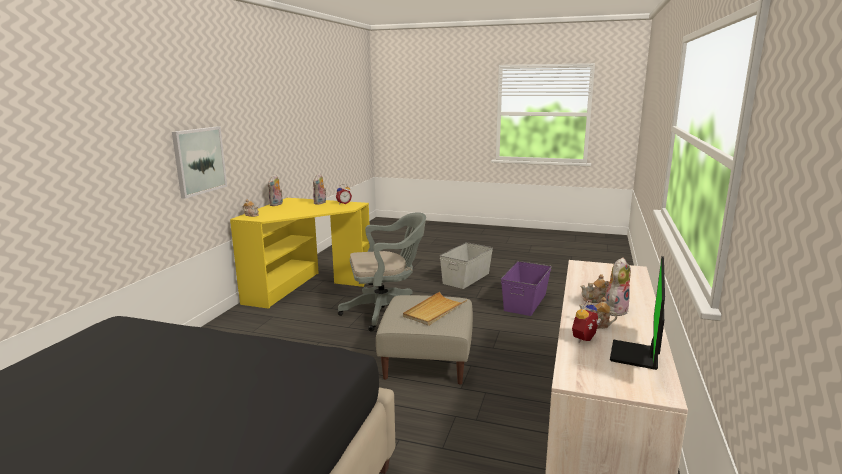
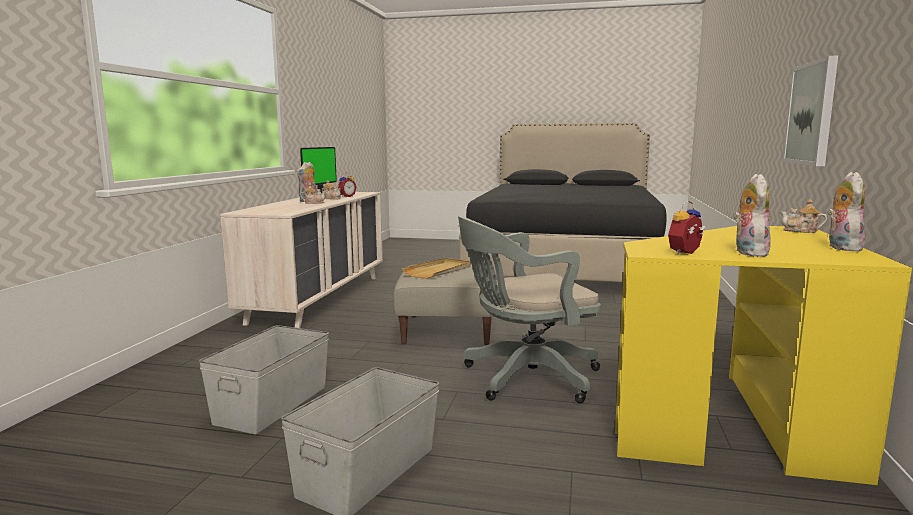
camera: 175 degrees right, 5 degrees down
purple storage box [501,261,552,316] -> grey storage box [199,325,329,434]

